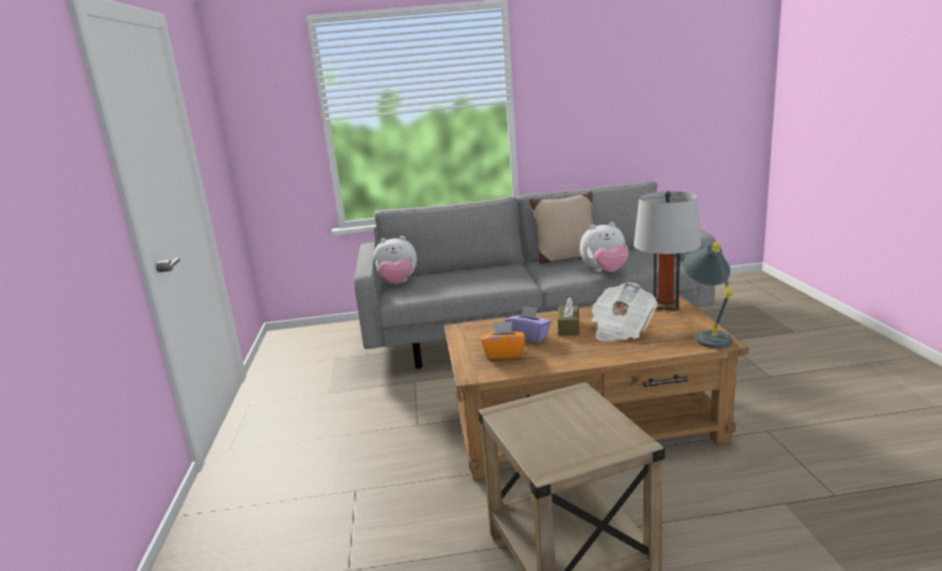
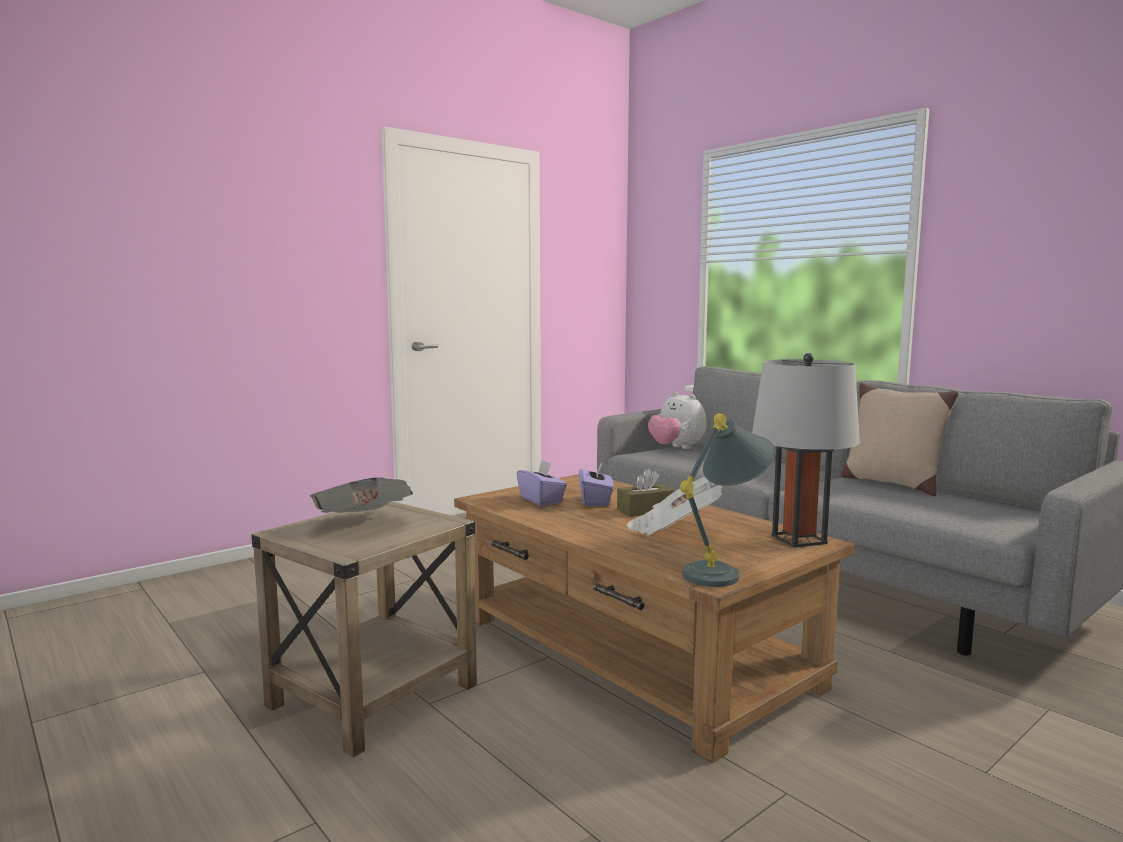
camera: 55 degrees right, 10 degrees down
orange tissue box [482,322,526,359] -> purple tissue box [516,460,567,506]
plush toy [580,222,629,272] -> none
none -> newspaper [310,477,413,513]

